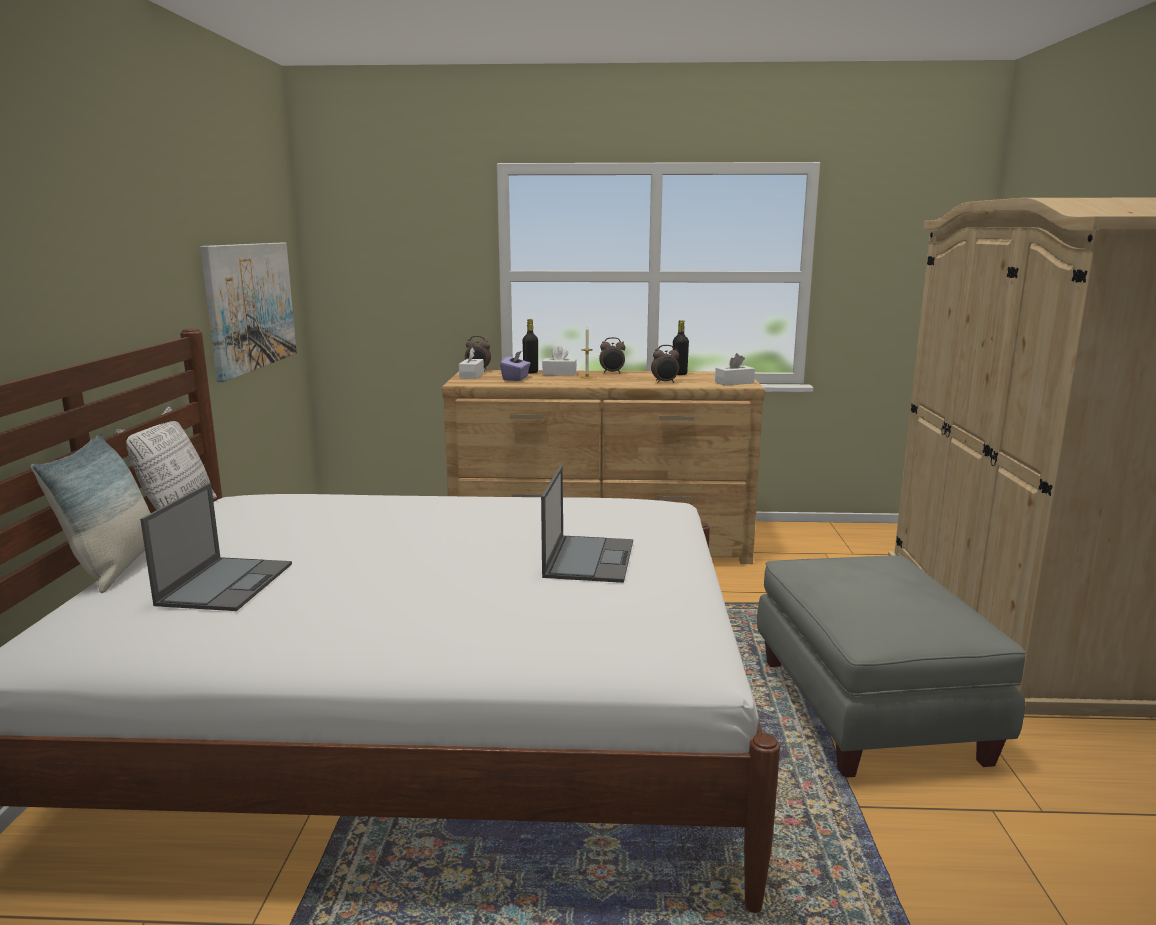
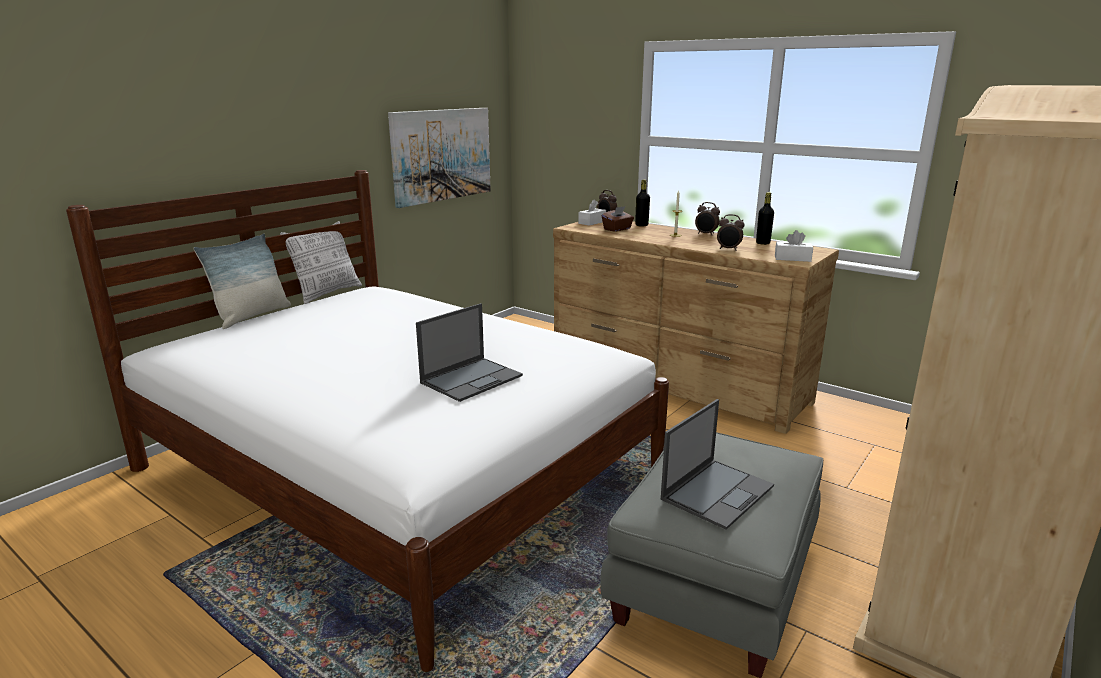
camera: 35 degrees right, 5 degrees up
laptop [140,483,292,611] -> laptop moved to [661,399,774,529]
purple tissue box [500,351,530,381] -> brown tissue box [602,206,634,232]
white tissue box [542,346,577,376] -> none

